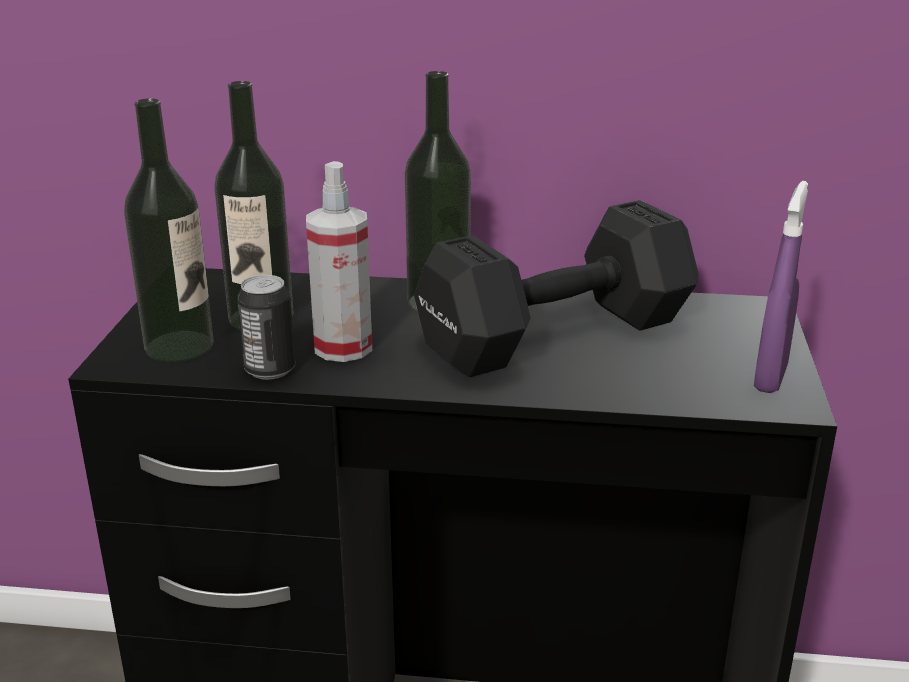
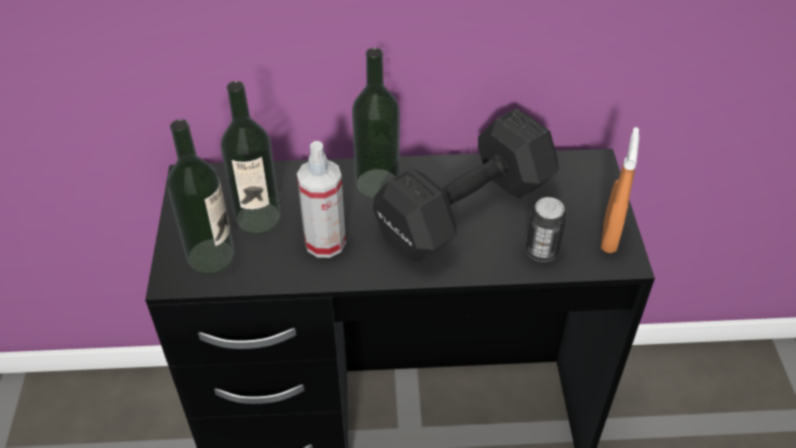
camera: 10 degrees left, 20 degrees up
can [237,275,295,380] -> can moved to [525,197,566,262]
purple spray bottle [754,181,808,393] -> orange spray bottle [601,127,639,253]

